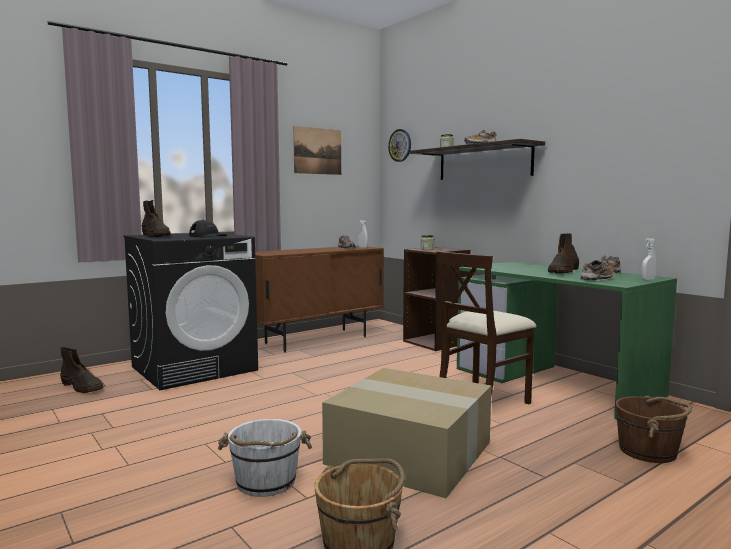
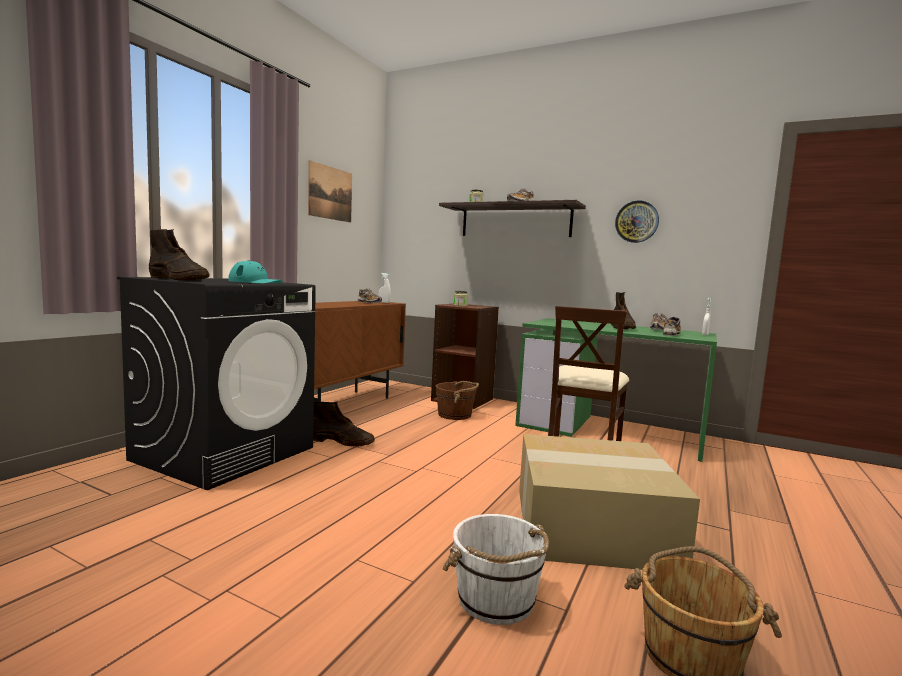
camera: 25 degrees left, 0 degrees up
brown boot [60,347,103,393] -> brown boot moved to [313,401,375,447]
black cap [189,220,227,238] -> turquoise cap [229,260,283,284]
wall clock [388,129,411,162] -> wall clock moved to [615,201,659,243]
brown bucket [615,396,692,463] -> brown bucket moved to [436,381,479,420]

